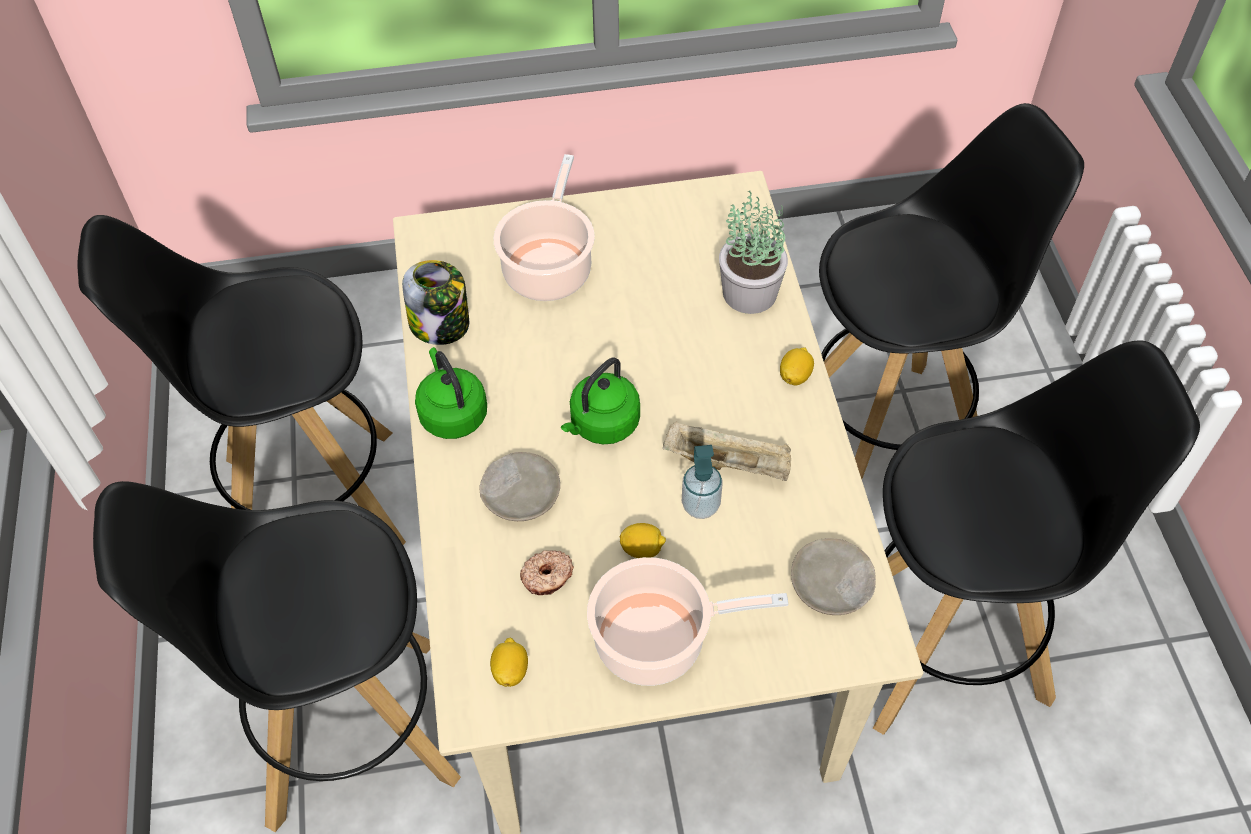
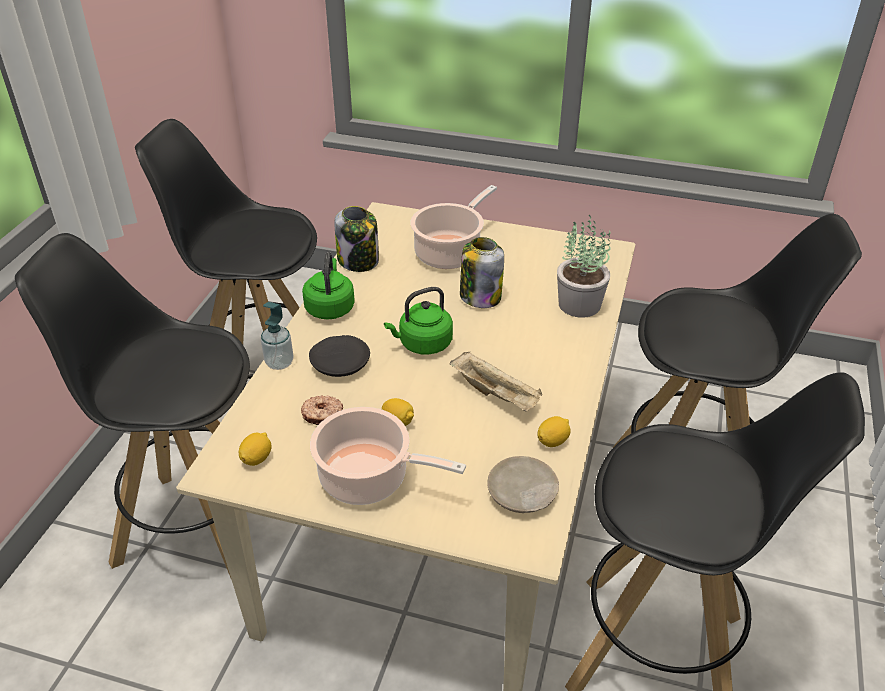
camera: 25 degrees right, 15 degrees down
beige plate [479,452,560,521] -> black plate [309,335,370,377]
soap dispenser [682,445,723,519] -> soap dispenser moved to [261,302,294,370]
lemon [780,347,814,385] -> lemon moved to [537,416,571,447]
none -> jar [460,237,504,308]

